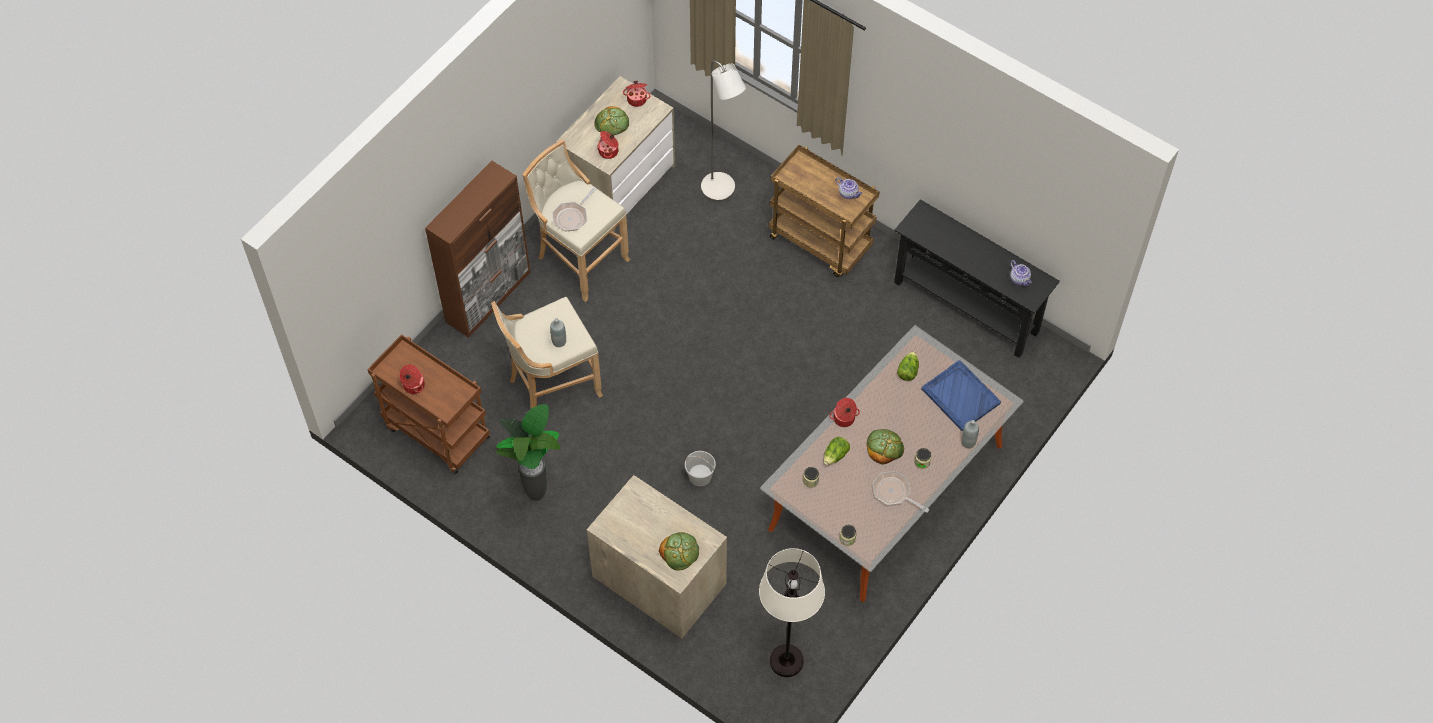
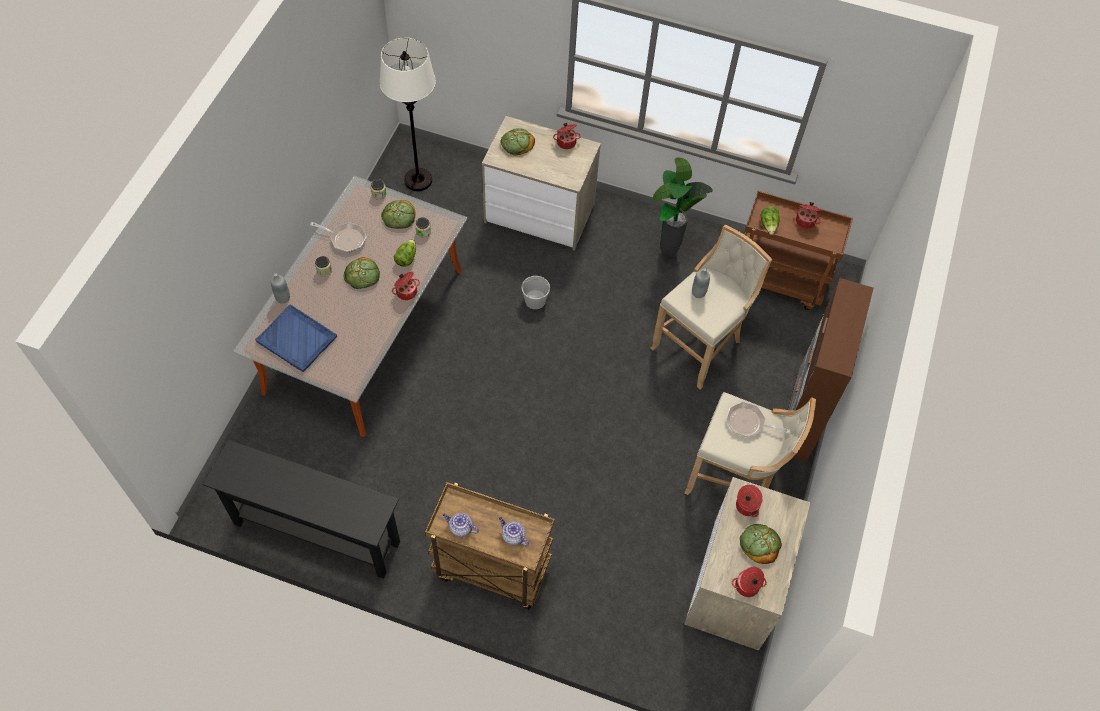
camera: 160 degrees right, 0 degrees up
frying pan [552,187,597,231] -> frying pan turned 90 degrees counterclockwise [726,402,790,437]
grey floor lamp [701,60,746,202] -> none
lettuce [897,351,919,381] -> lettuce moved to [761,206,780,235]
teapot [1010,260,1032,286] -> teapot moved to [499,517,529,546]
none -> bread [381,200,416,229]
none -> cooking pot [553,123,581,149]

